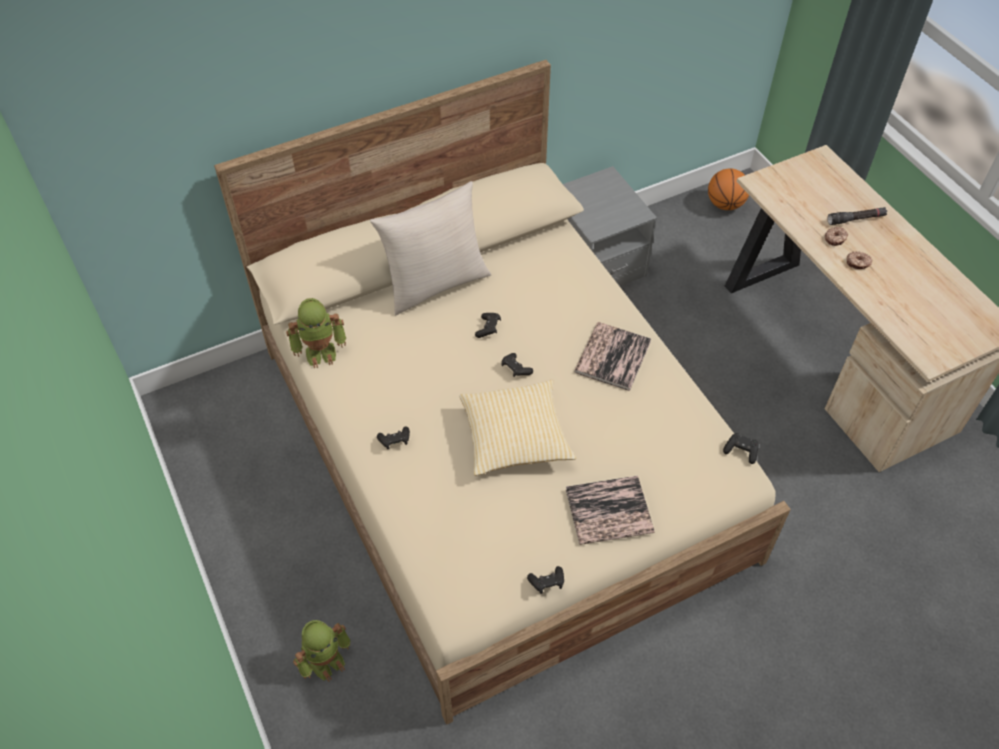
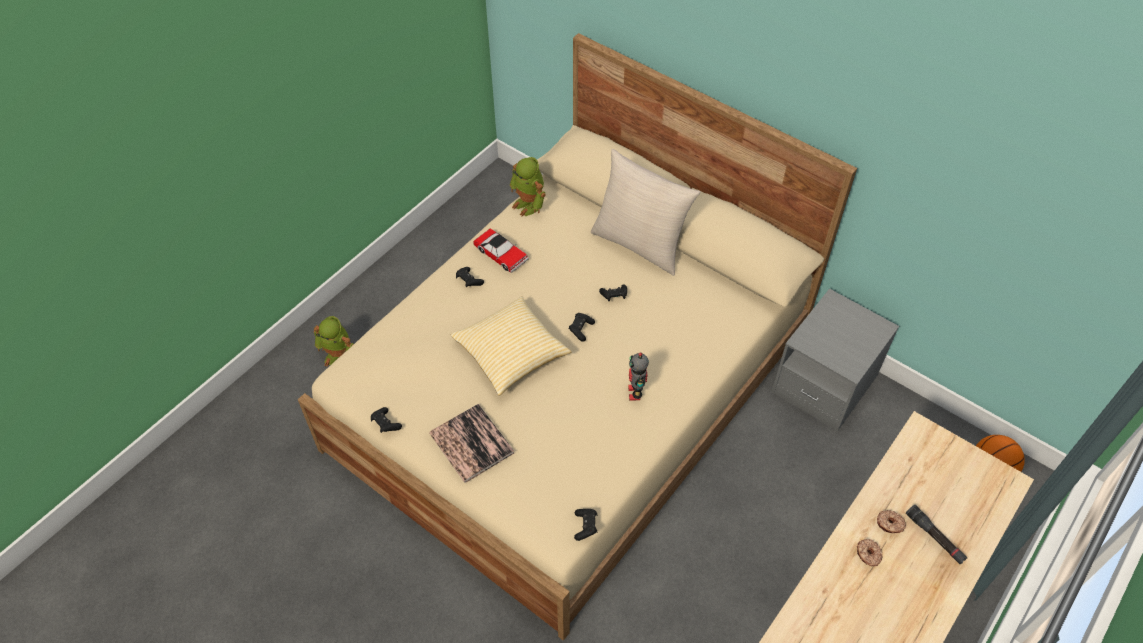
camera: 65 degrees right, 0 degrees up
book [574,322,651,391] -> toy robot [628,352,649,401]
none -> toy car [473,229,529,273]

